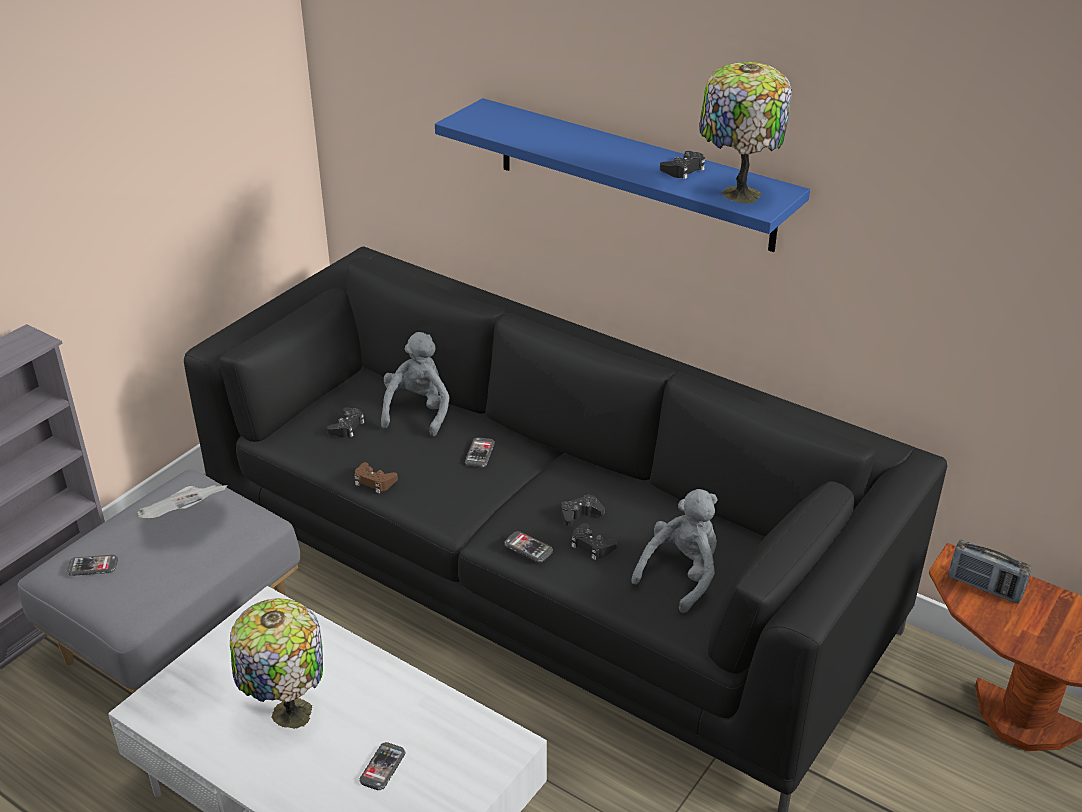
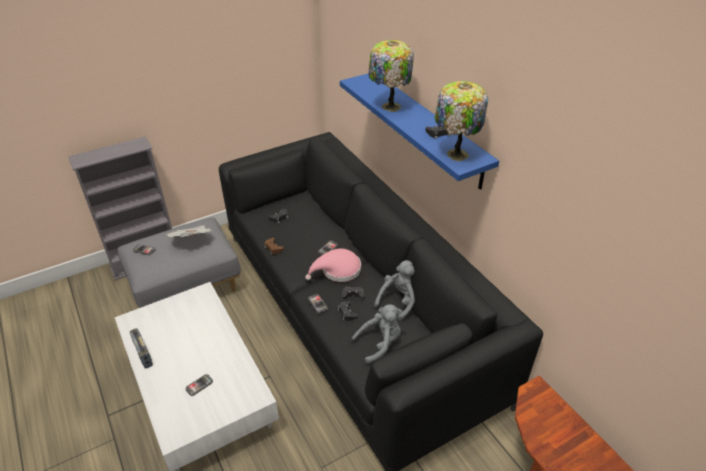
camera: 25 degrees right, 5 degrees up
table lamp [230,598,323,729] -> table lamp moved to [368,40,414,112]
grey plush toy [381,332,450,436] -> grey plush toy moved to [374,260,415,321]
radio [948,540,1031,603] -> radio moved to [130,328,153,369]
none -> pink hat [305,249,361,282]

